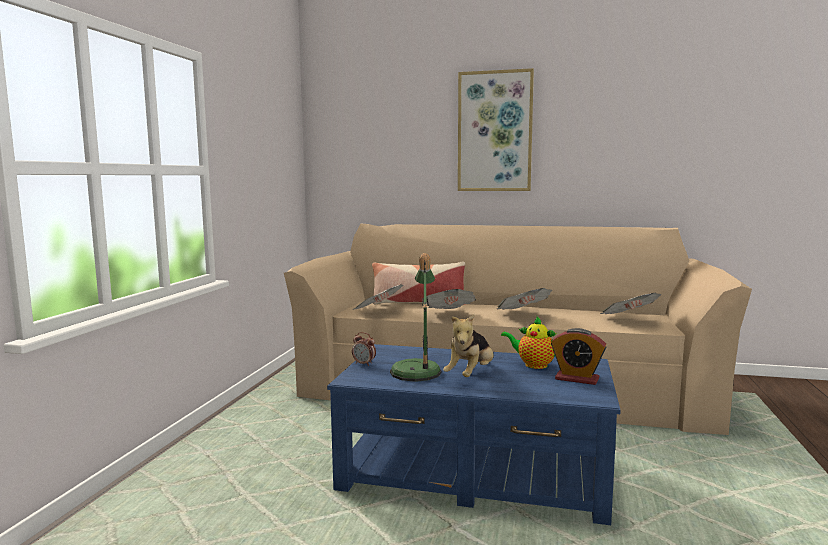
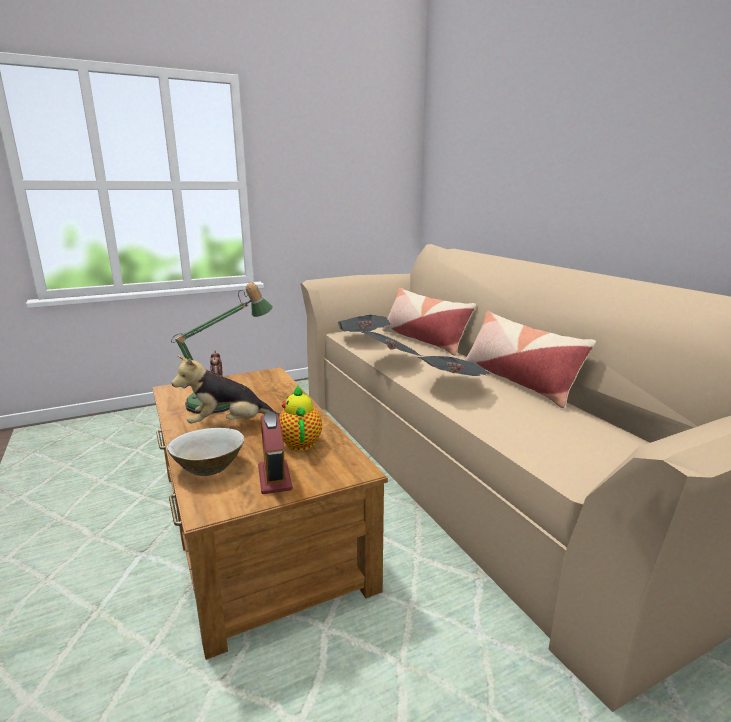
camera: 50 degrees right, 10 degrees up
blue coffee table [327,344,621,525] -> brown coffee table [153,367,388,660]
picture [458,68,534,191] -> none
newspaper [600,292,661,314] -> none
none -> beige bowl [167,428,244,476]
none -> pillow [465,311,596,408]

